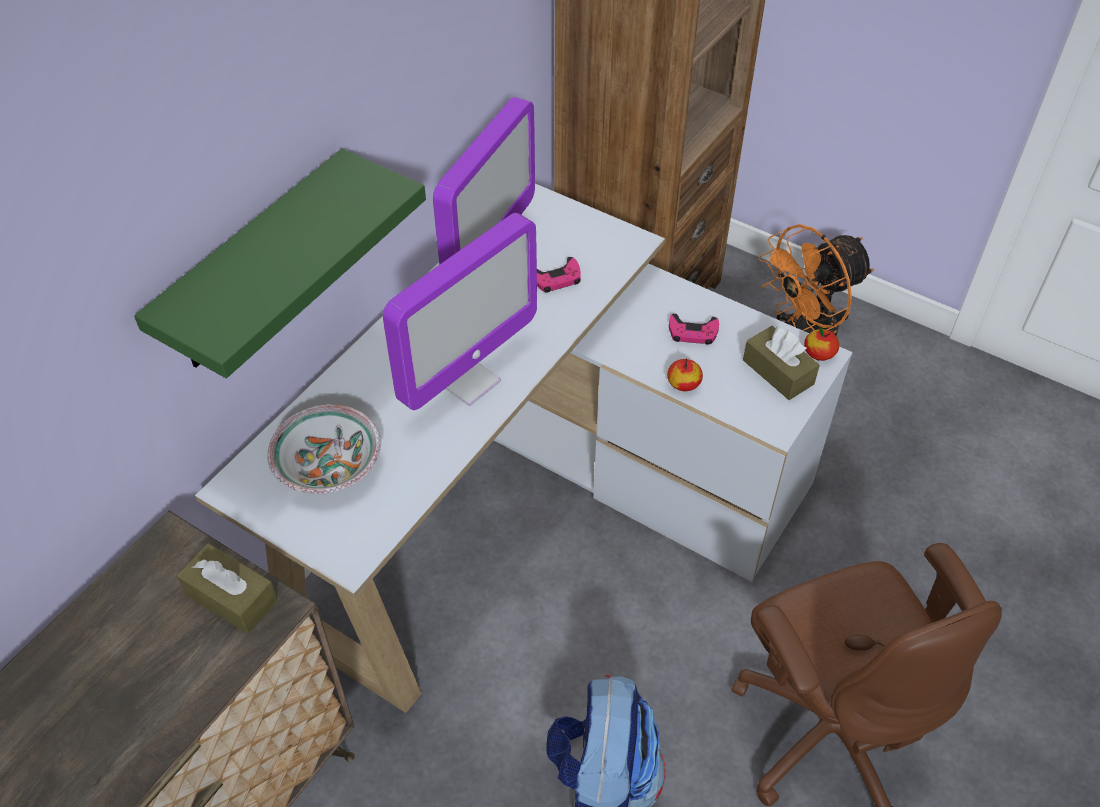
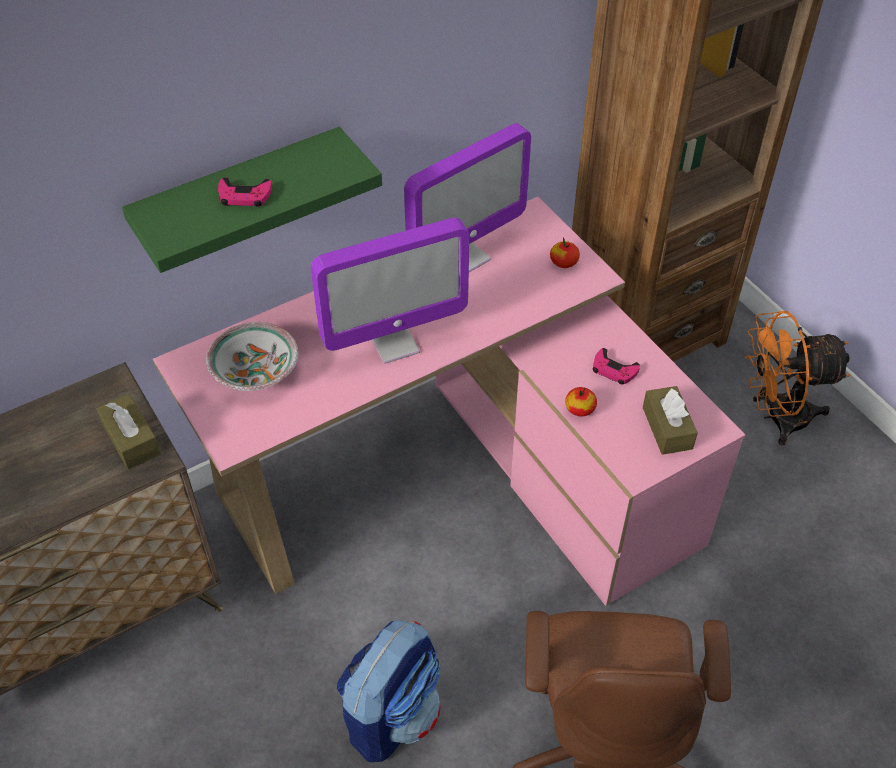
camera: 25 degrees right, 0 degrees up
white desk [195,183,853,713] -> pink desk [153,197,745,606]
pink game controller [537,257,581,293] -> pink game controller moved to [218,177,272,207]
apple [804,327,839,361] -> apple moved to [550,237,580,268]

